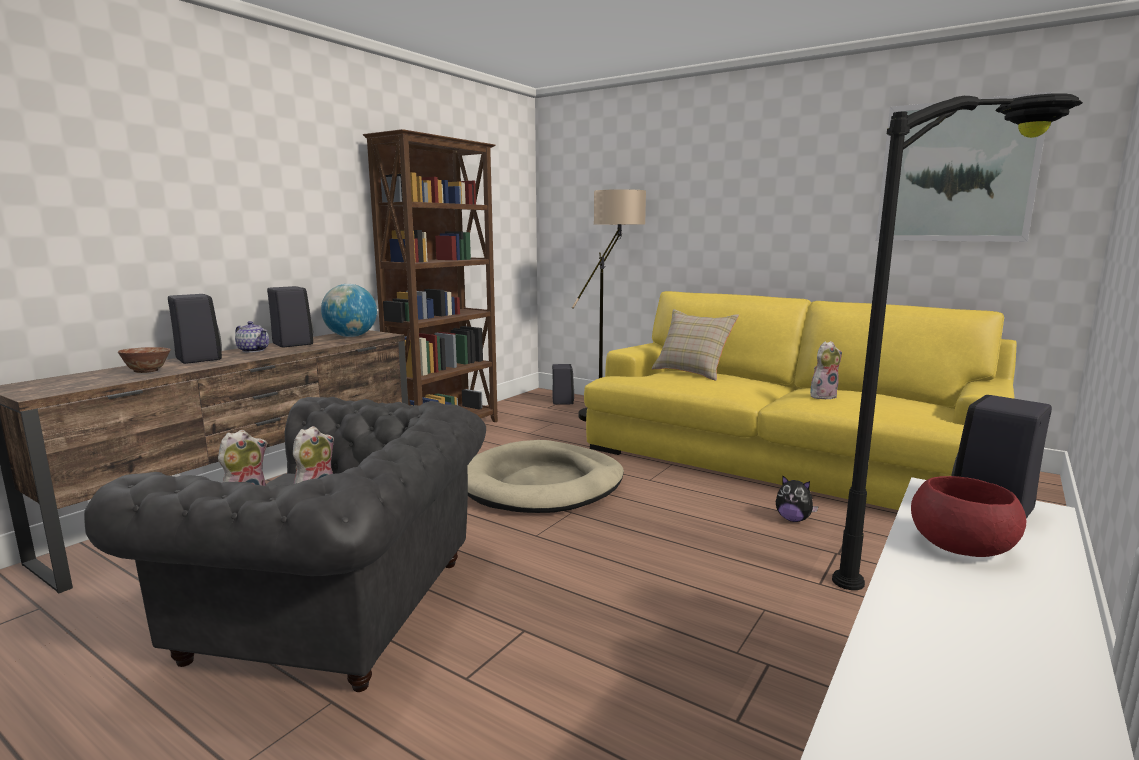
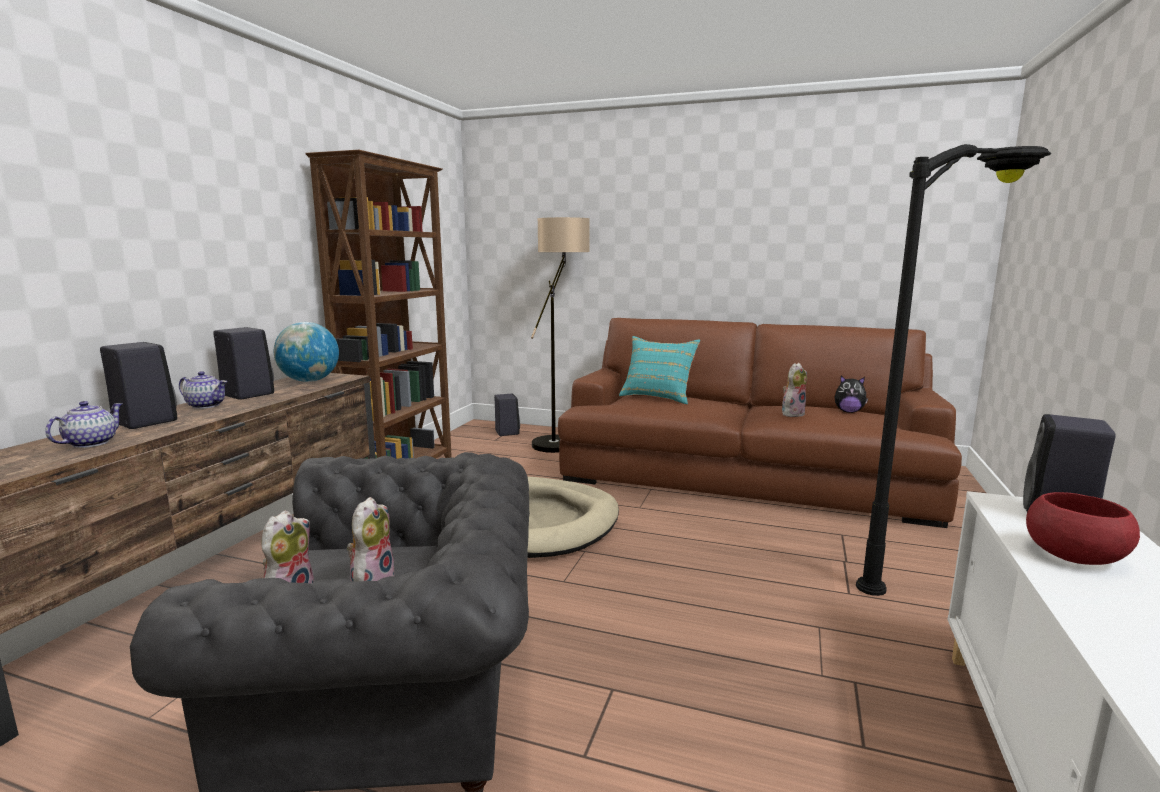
camera: 15 degrees left, 0 degrees up
bowl [118,347,171,373] -> teapot [45,401,122,448]
yellow sofa [584,291,1017,510] -> brown sofa [558,318,962,528]
beige pillow [652,309,739,381] -> turquoise pillow [619,336,700,404]
plush toy [776,475,819,522] -> plush toy moved to [835,376,868,413]
picture [876,92,1052,242] -> none

